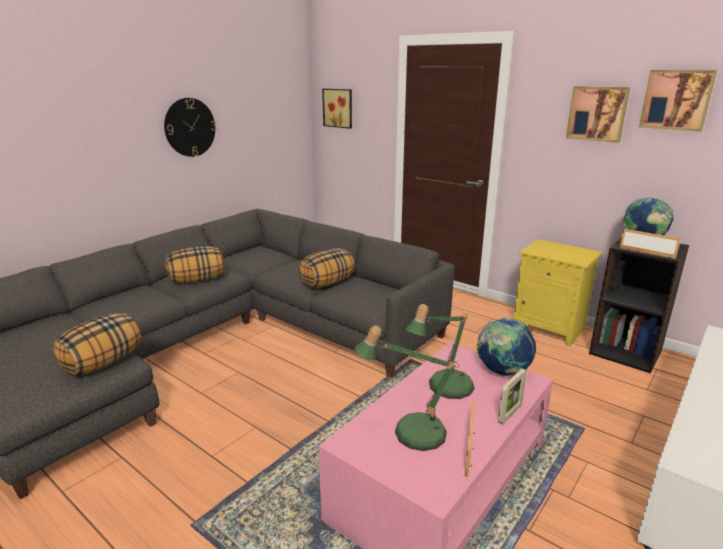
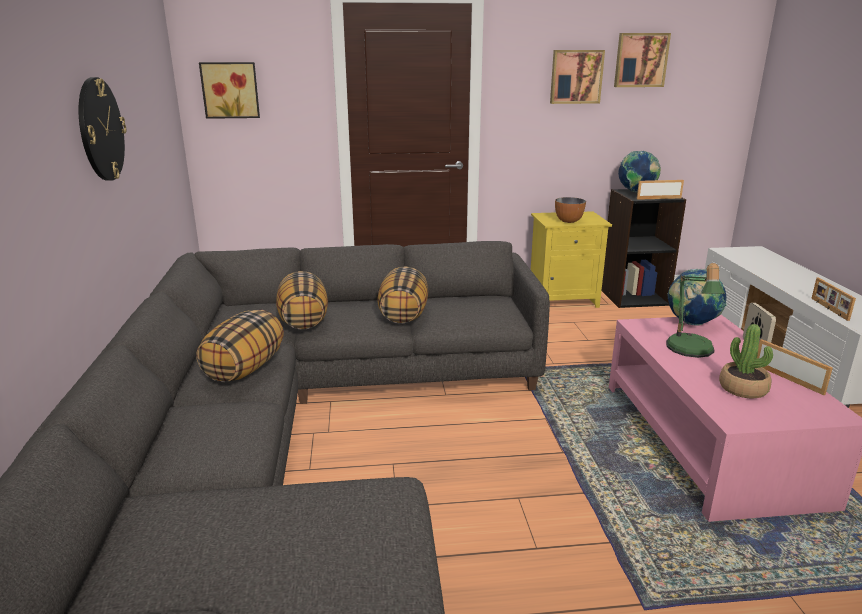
camera: 45 degrees left, 0 degrees up
pillow [53,313,141,376] -> pillow moved to [276,271,328,330]
table lamp [355,325,459,451] -> potted plant [719,324,773,399]
none -> bowl [555,197,586,223]
none -> picture frame [811,278,856,321]

